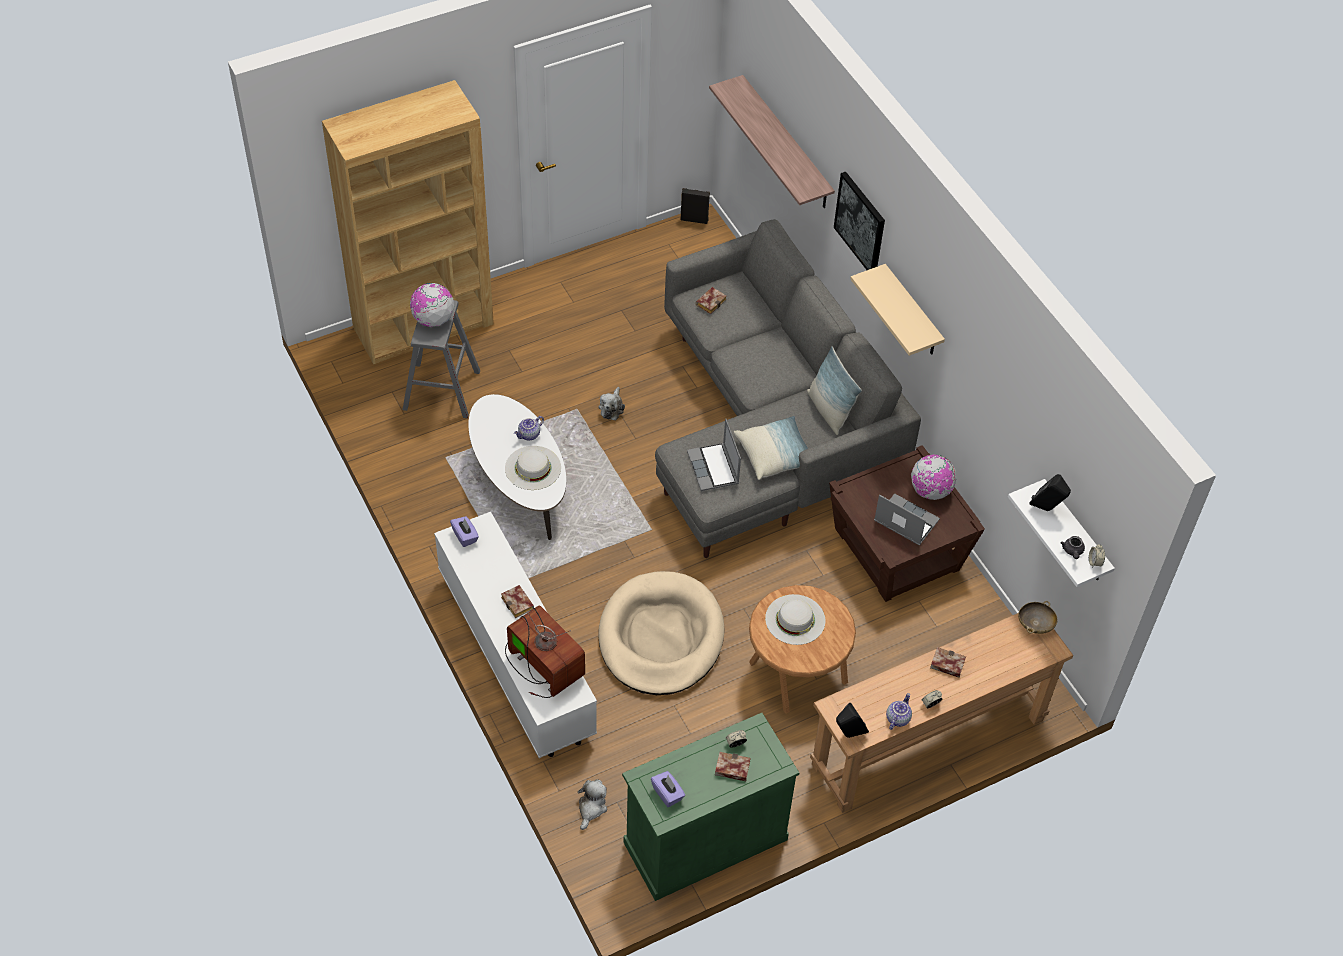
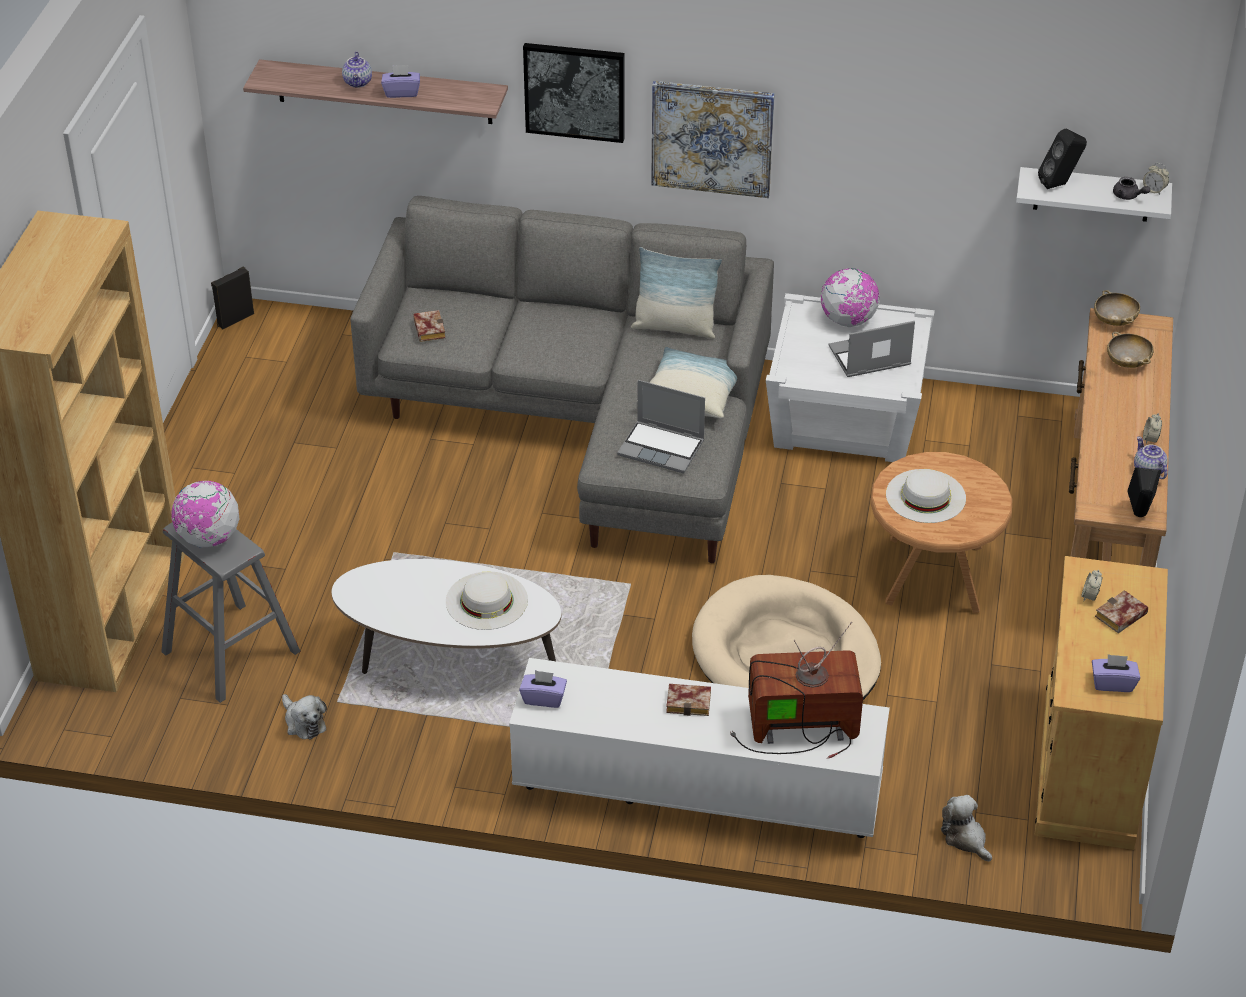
camera: 50 degrees left, 10 degrees down
teapot [514,416,544,440] -> teapot moved to [342,51,372,88]
plush toy [599,387,625,420] -> plush toy moved to [282,694,327,740]
green cabinet [622,713,799,901] -> beige cabinet [1035,556,1168,850]
brown side table [829,445,985,602] -> white side table [766,293,935,462]
beige shelf [850,264,945,356] -> picture [651,81,775,198]
book [930,647,966,678] -> none
none -> purple tissue box [381,65,420,98]
none -> beige bowl [1107,332,1154,368]

